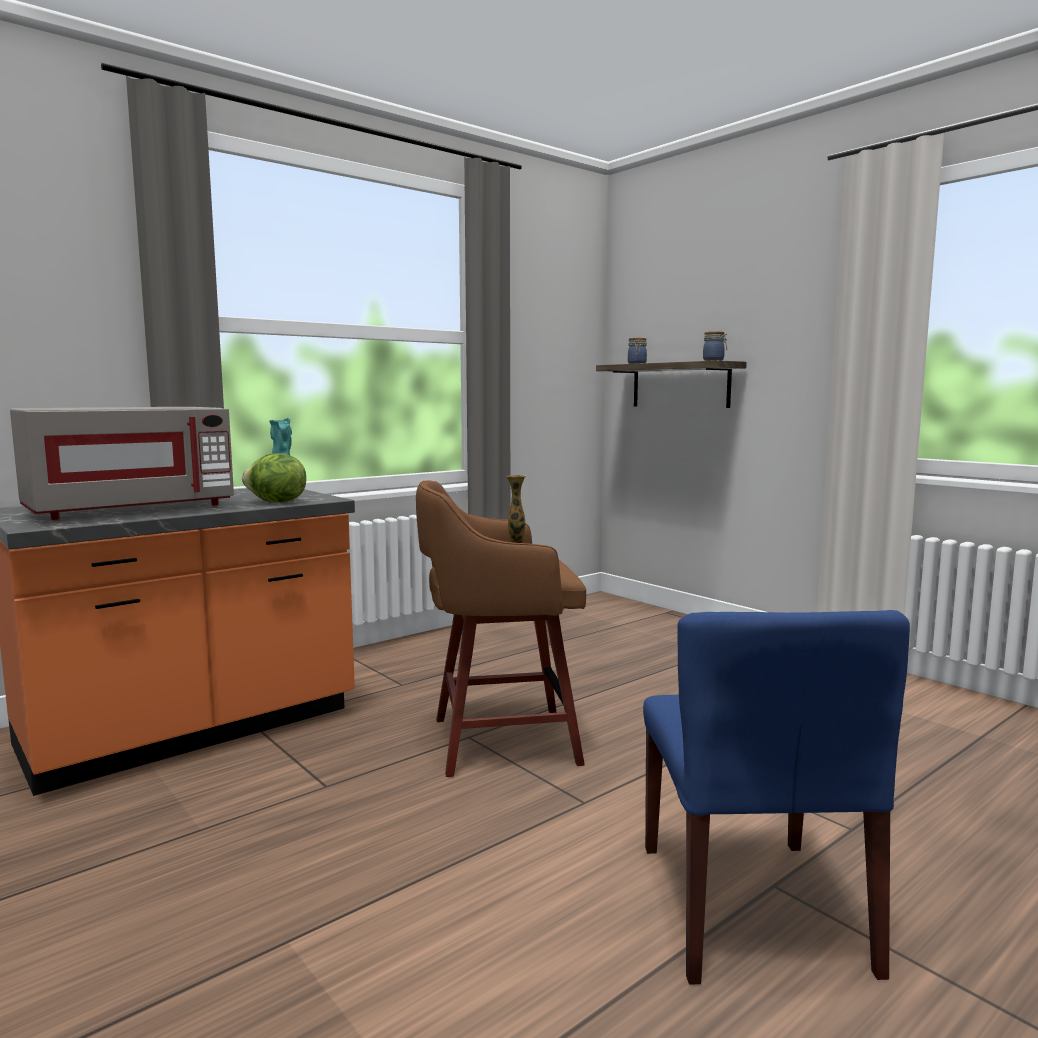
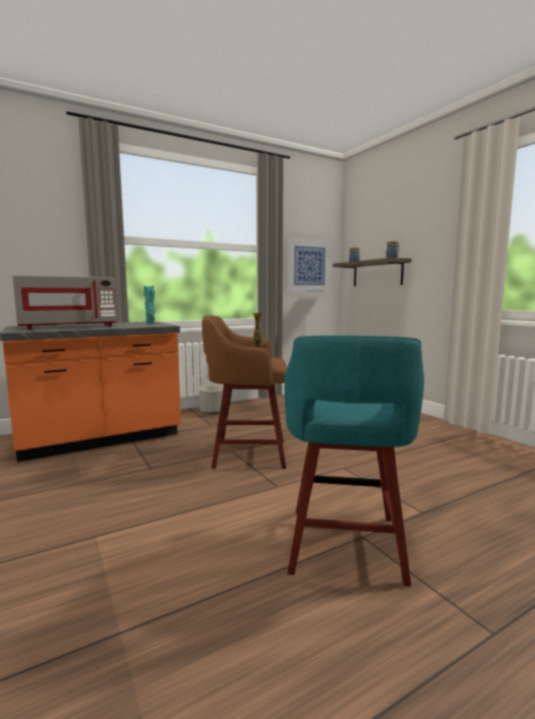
camera: 10 degrees right, 0 degrees up
lettuce [242,453,306,503] -> none
blue chair [643,610,910,984] -> turquoise stool [284,336,424,586]
none -> grey planter [199,385,224,414]
none -> picture [287,237,331,292]

